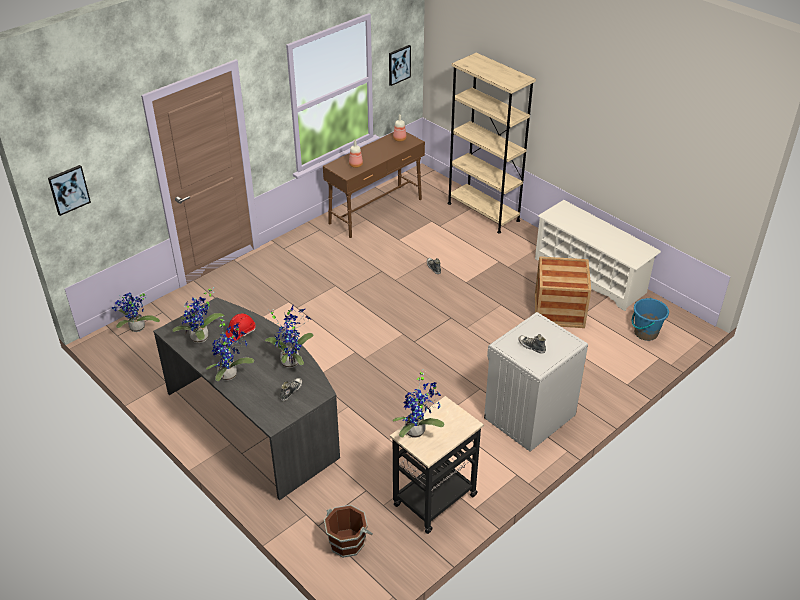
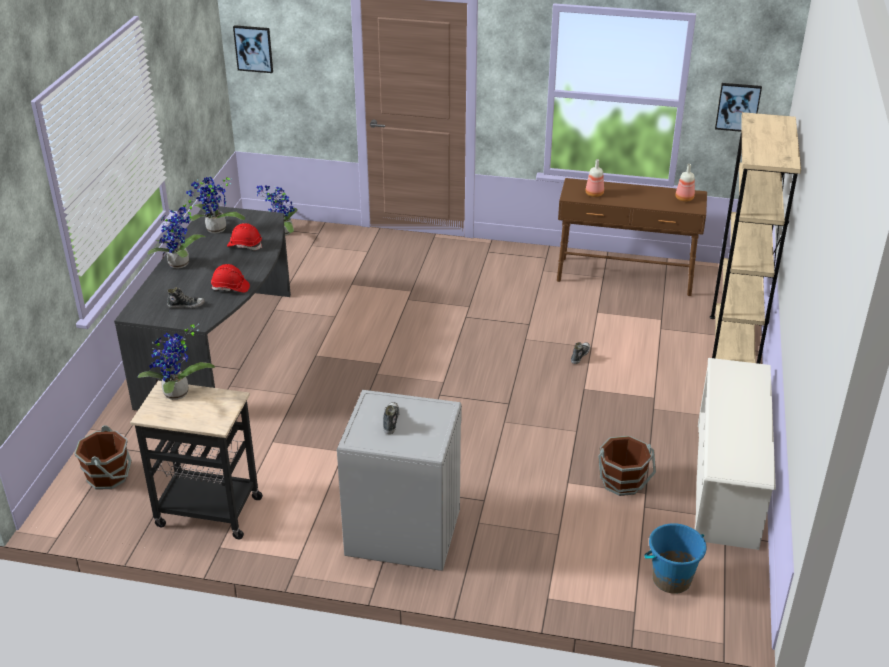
camera: 55 degrees right, 5 degrees down
potted plant [265,305,314,368] -> red hard hat [211,264,250,293]
crate [535,256,591,328] -> brown bucket [598,436,656,496]

